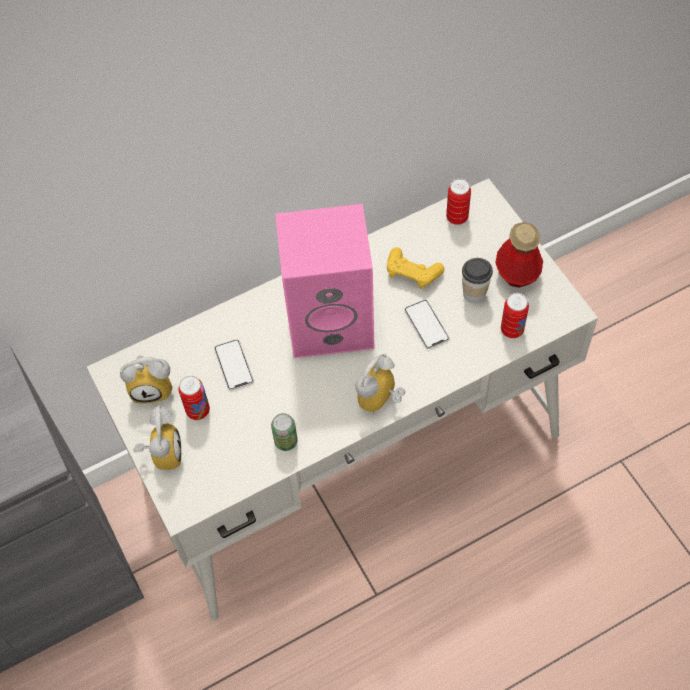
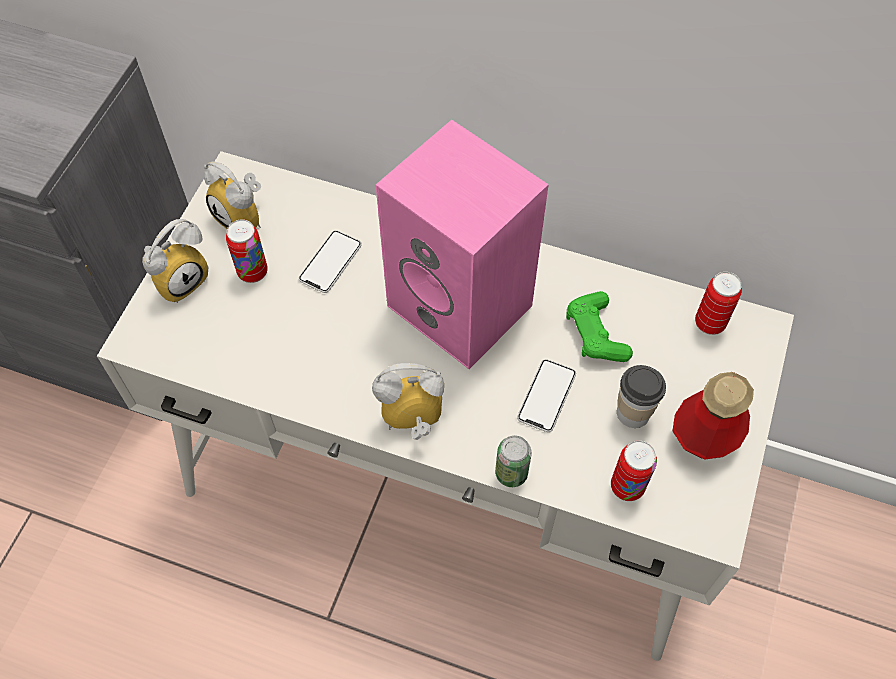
camera: 45 degrees right, 0 degrees up
can [271,413,298,451] -> can moved to [495,435,532,487]
yellow game controller [387,247,444,289] -> green game controller [566,291,633,362]

